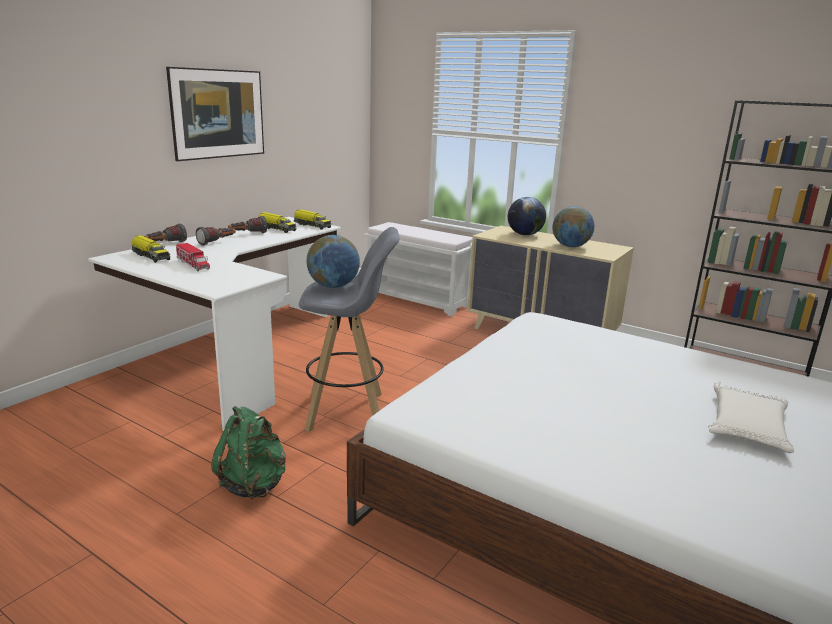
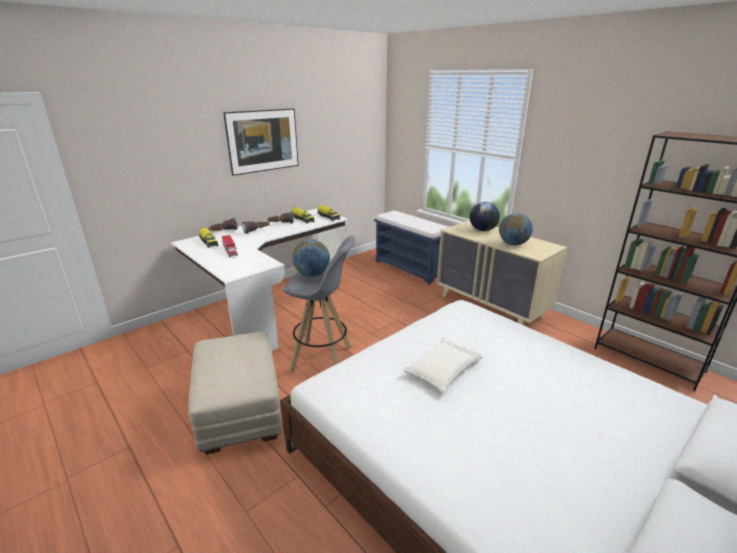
camera: 15 degrees right, 5 degrees up
green backpack [211,406,286,499] -> beige ottoman [188,331,282,454]
white bench [364,222,472,317] -> blue bench [374,210,449,285]
white pillow [708,382,794,453] -> white pillow moved to [403,338,483,393]

